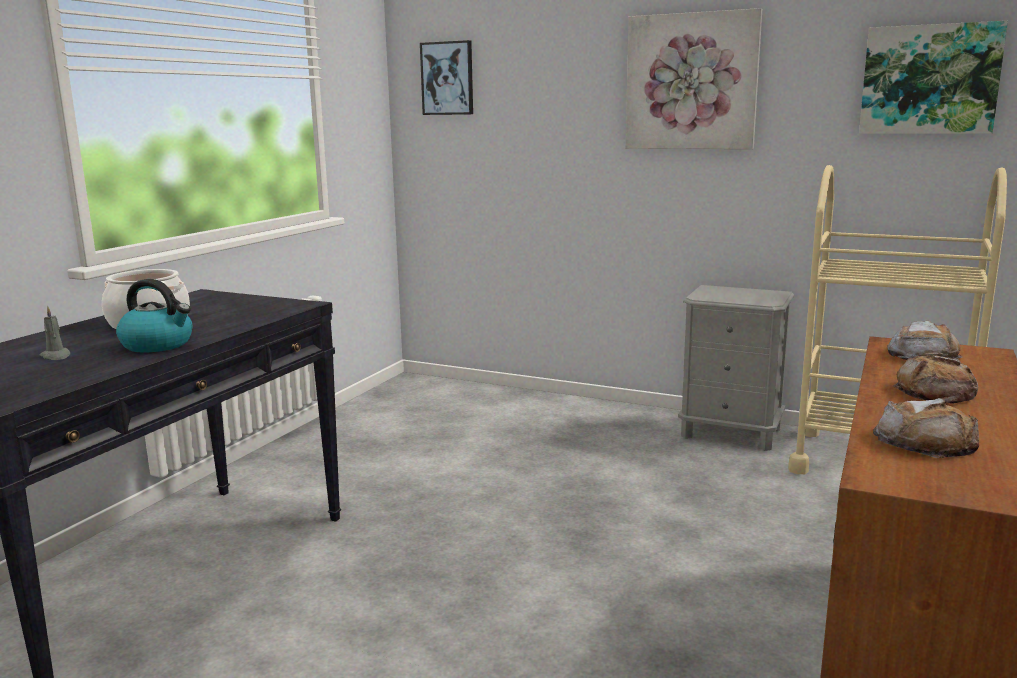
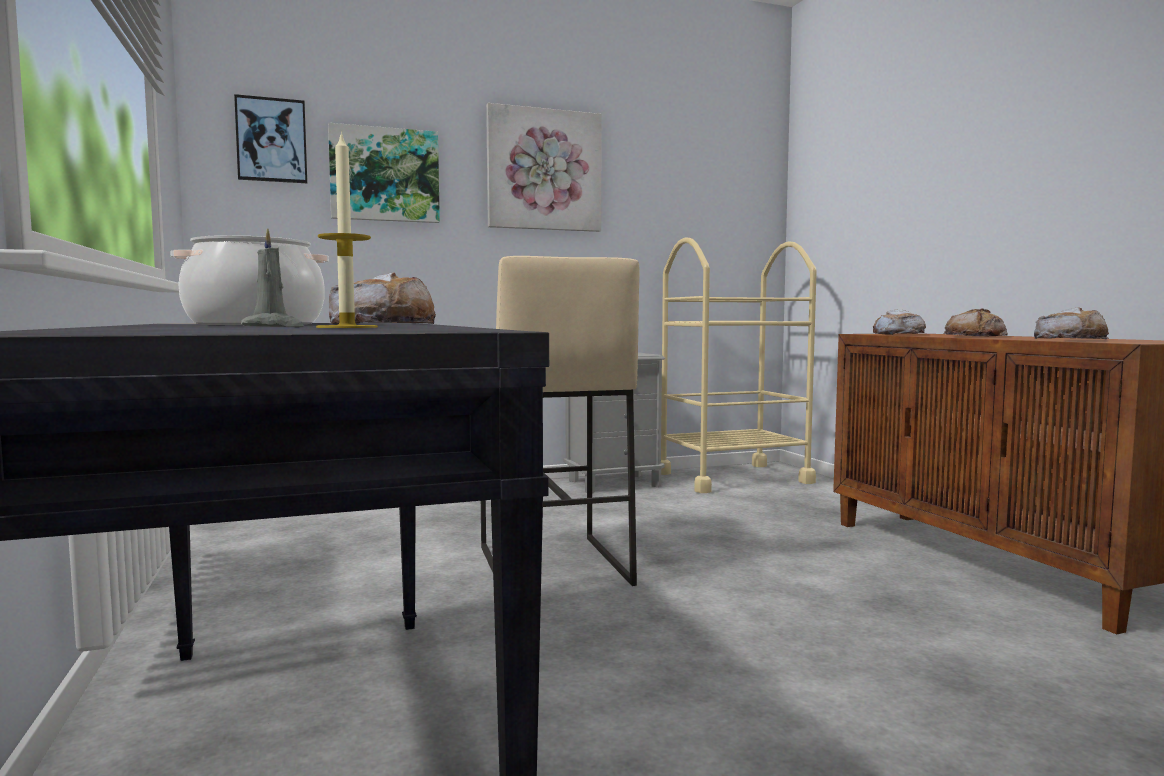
camera: 45 degrees left, 10 degrees down
kettle [116,279,192,353] -> bread [329,272,436,325]
picture [859,21,1008,134] -> picture moved to [328,123,440,223]
none -> candle [316,131,378,328]
none -> beige stool [481,256,639,586]

